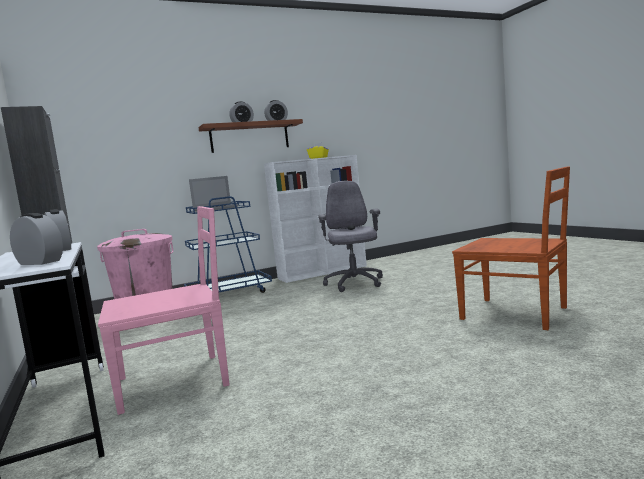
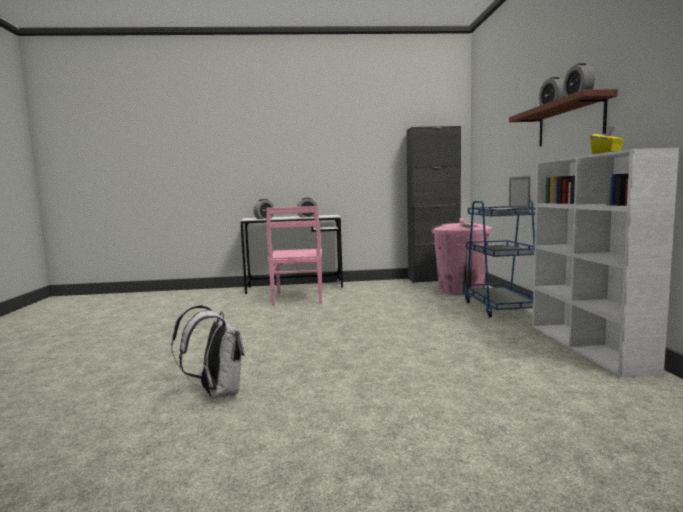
camera: 110 degrees right, 0 degrees up
grey office chair [318,181,383,292] -> none
brown chair [452,166,570,330] -> white backpack [171,305,245,398]

